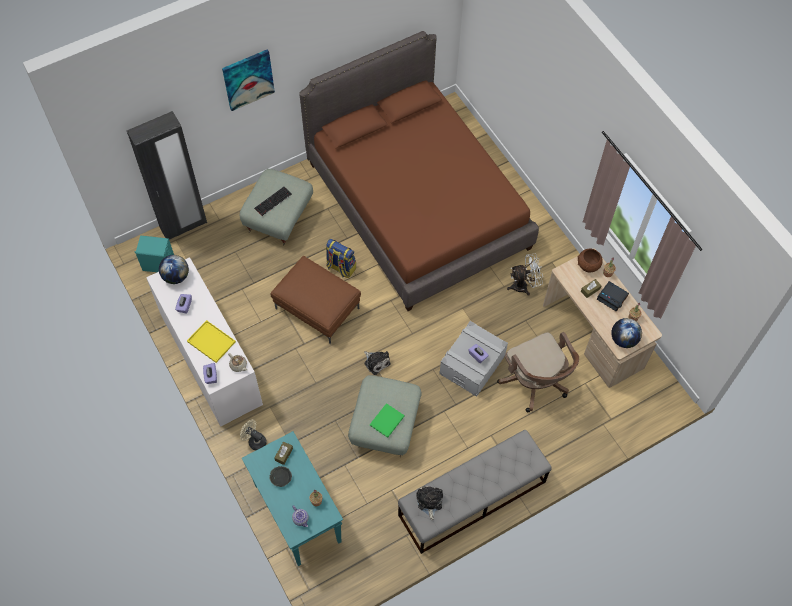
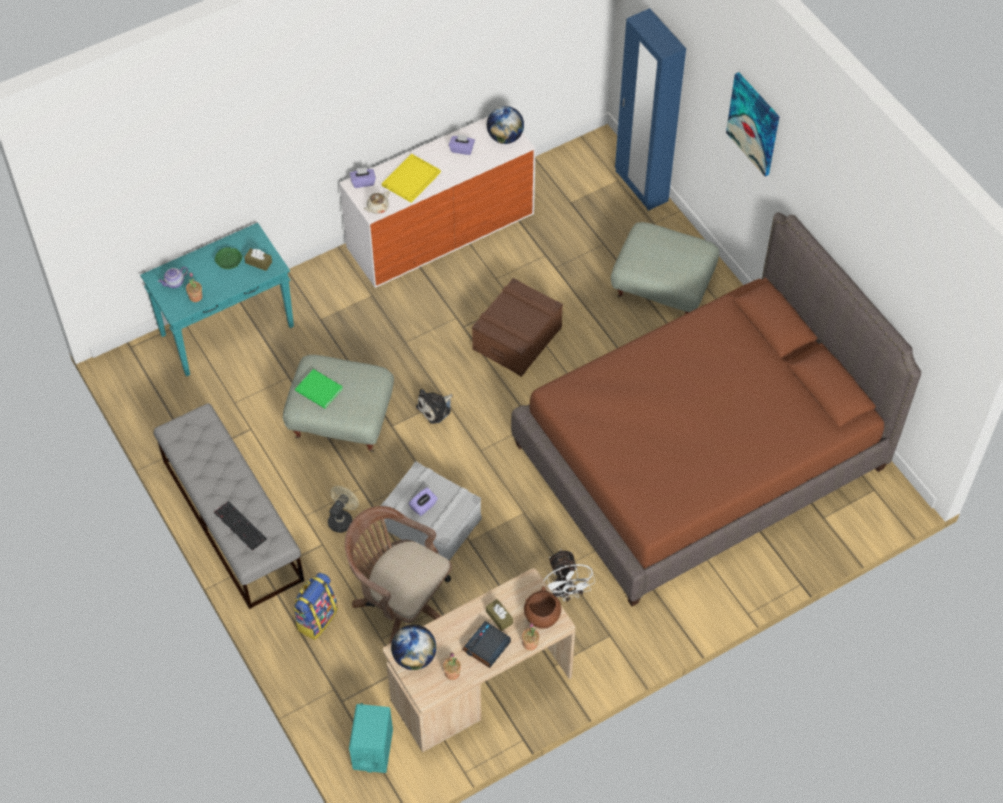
camera: 90 degrees right, 5 degrees down
black wardrobe [127,111,207,240] -> blue wardrobe [615,8,686,211]
turquoise speaker [135,236,174,272] -> turquoise speaker moved to [349,703,393,773]
beige fan [240,419,267,451] -> beige fan moved to [328,486,359,533]
keyboard [254,187,292,216] -> keyboard moved to [214,501,267,551]
brown ottoman [270,256,361,344] -> brown storage box [472,278,563,377]
grey bowl [270,466,292,487] -> green bowl [215,247,242,269]
backpack [326,239,356,278] -> backpack moved to [293,573,338,640]
plush toy [416,486,443,520] -> none
brown office chair [497,332,579,412] -> brown office chair turned 60 degrees clockwise [345,506,452,644]

